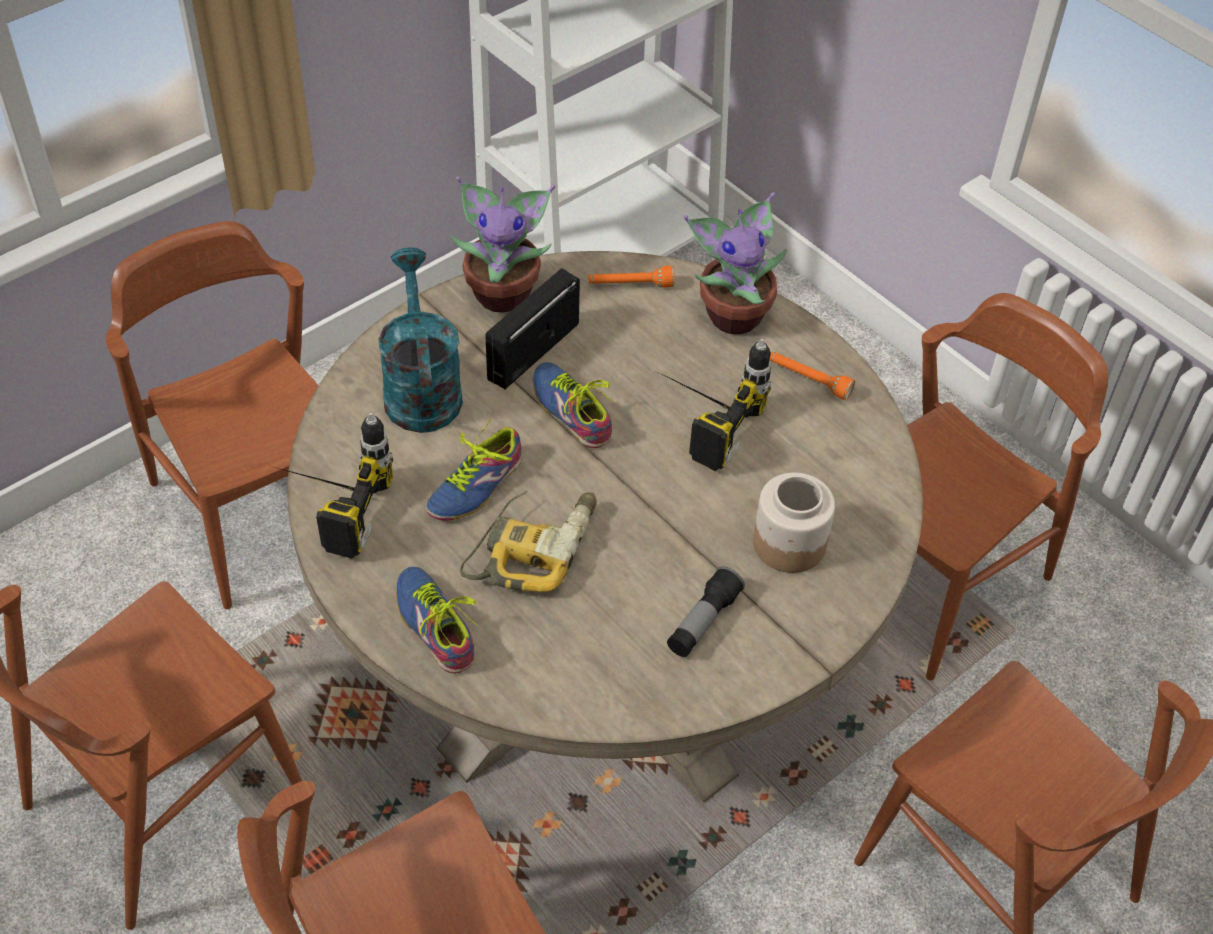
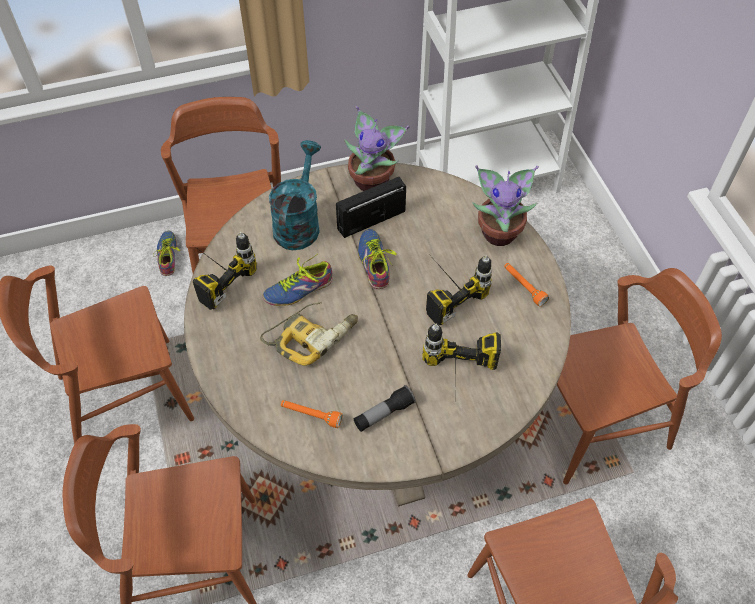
camera: 25 degrees right, 5 degrees up
shoe [396,567,478,673] -> shoe moved to [154,231,181,276]
orange flashlight [589,266,674,288] -> orange flashlight moved to [281,400,343,428]
jar [753,473,835,573] -> power drill [422,323,501,395]

